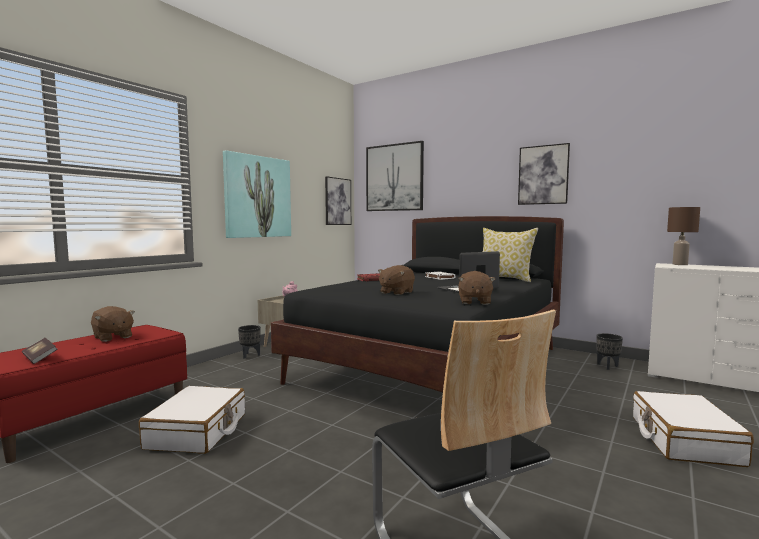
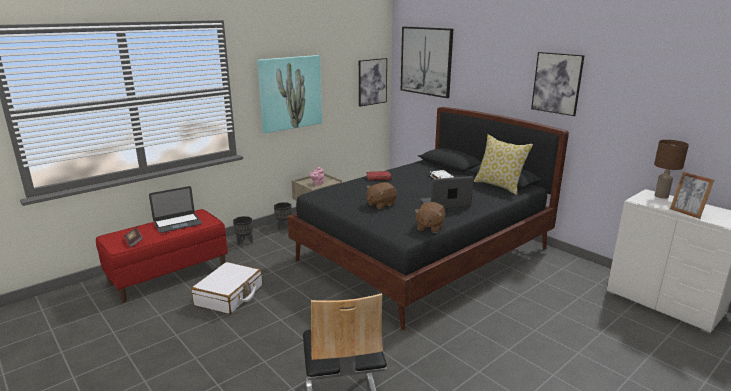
camera: 15 degrees right, 15 degrees up
brown plush toy [91,306,135,342] -> laptop [149,186,202,233]
black planter [596,333,623,370] -> black planter moved to [233,216,253,245]
white suitcase [633,391,754,467] -> none
none -> picture frame [670,172,714,219]

